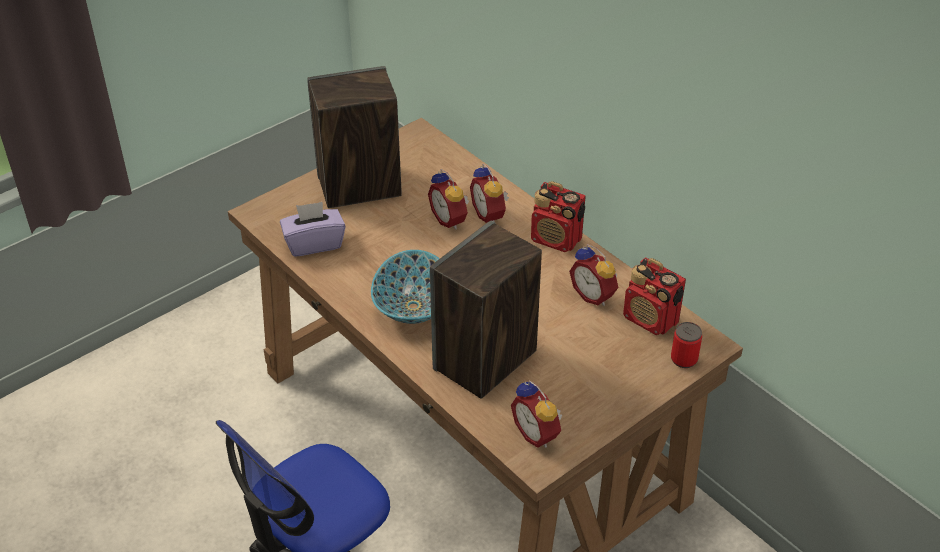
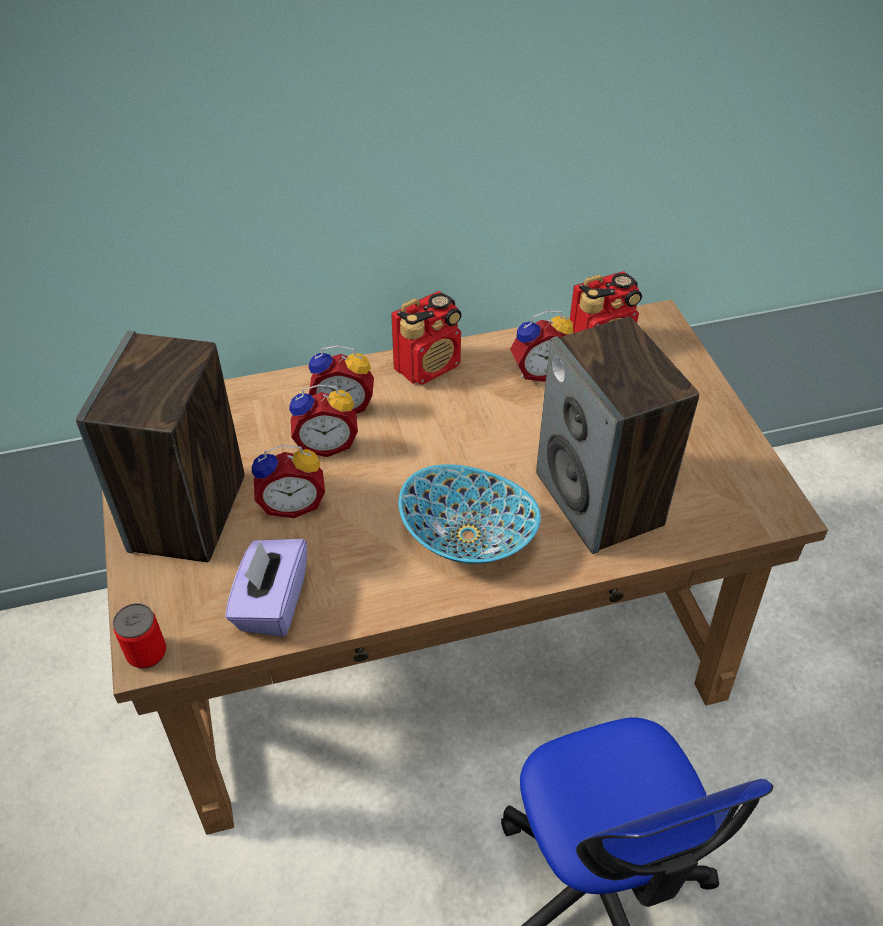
camera: 65 degrees left, 5 degrees up
alarm clock [511,380,562,448] -> alarm clock moved to [252,445,325,518]
can [671,322,702,368] -> can moved to [113,603,166,669]

